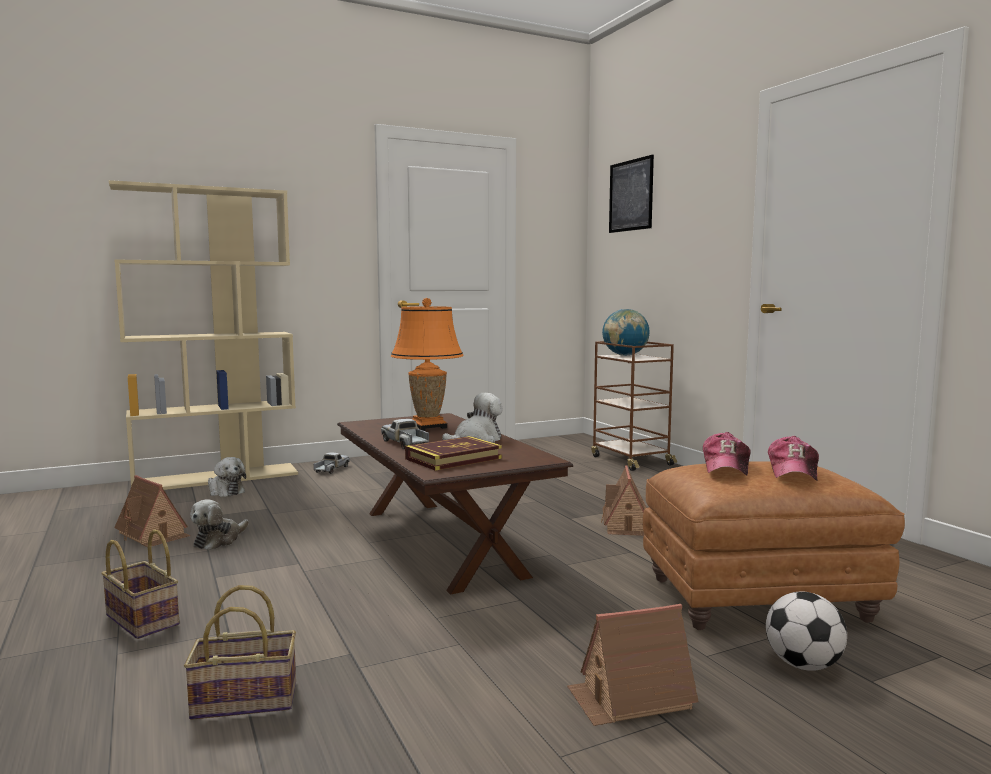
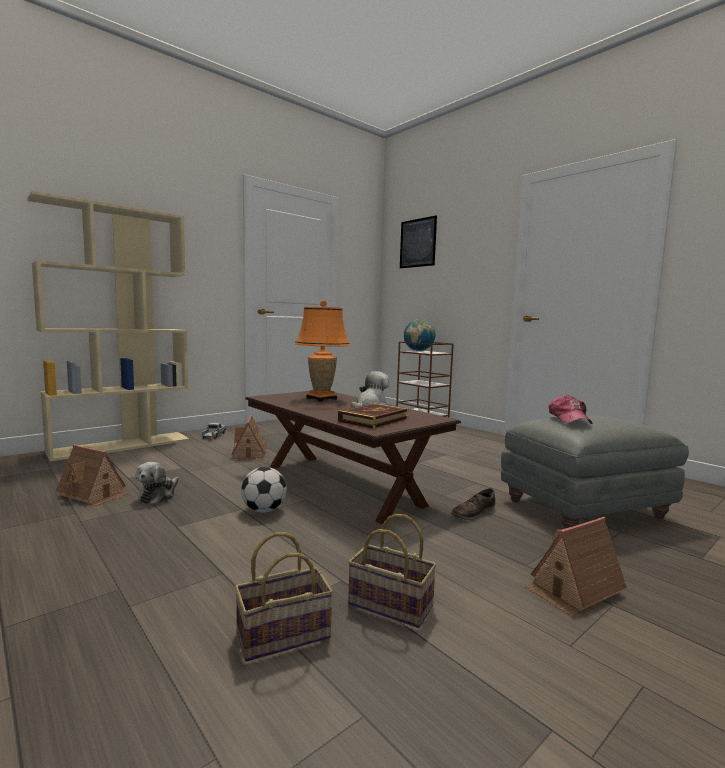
camera: 15 degrees left, 0 degrees up
basket [101,529,179,639] -> basket moved to [348,514,437,628]
plush toy [208,457,246,497] -> none
toy truck [381,419,429,449] -> none
toy house [601,465,647,536] -> toy house moved to [232,415,267,460]
brown ottoman [643,461,905,630] -> grey ottoman [501,415,689,529]
football [766,592,847,671] -> football moved to [241,467,287,513]
cap [768,436,819,481] -> none
none -> brown shoe [452,488,495,520]

